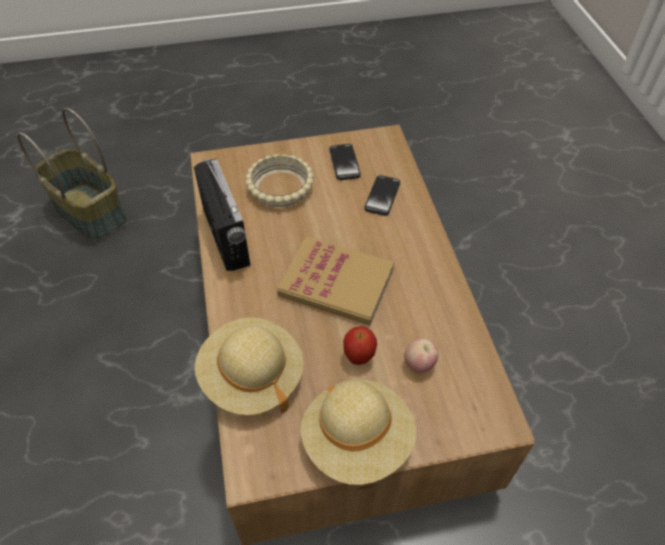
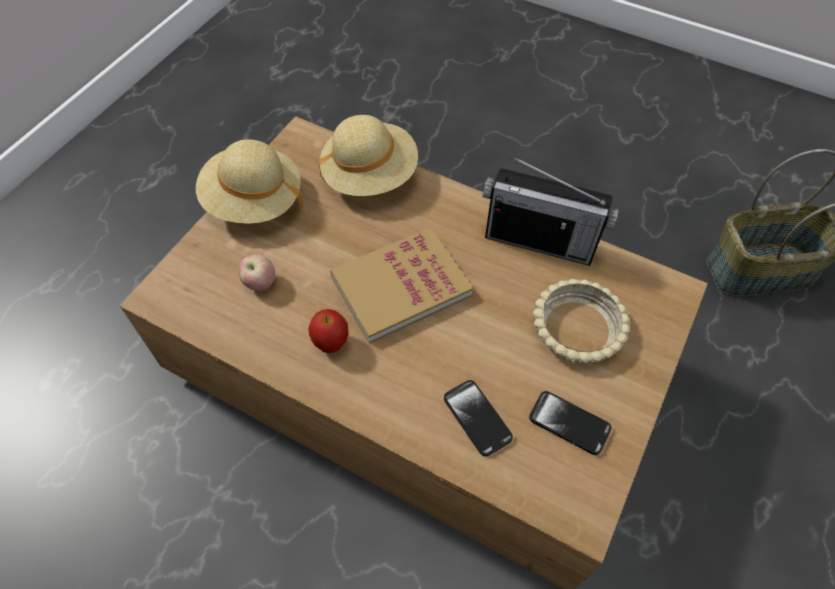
camera: 130 degrees right, 5 degrees up
apple [343,326,377,365] -> apple moved to [308,309,349,353]

